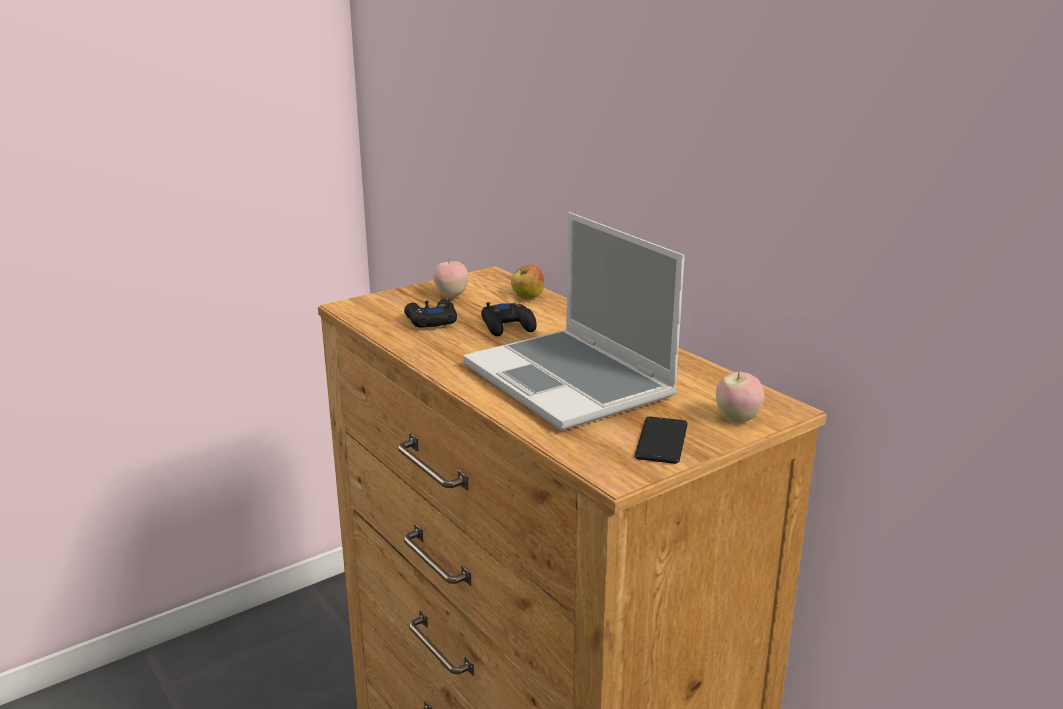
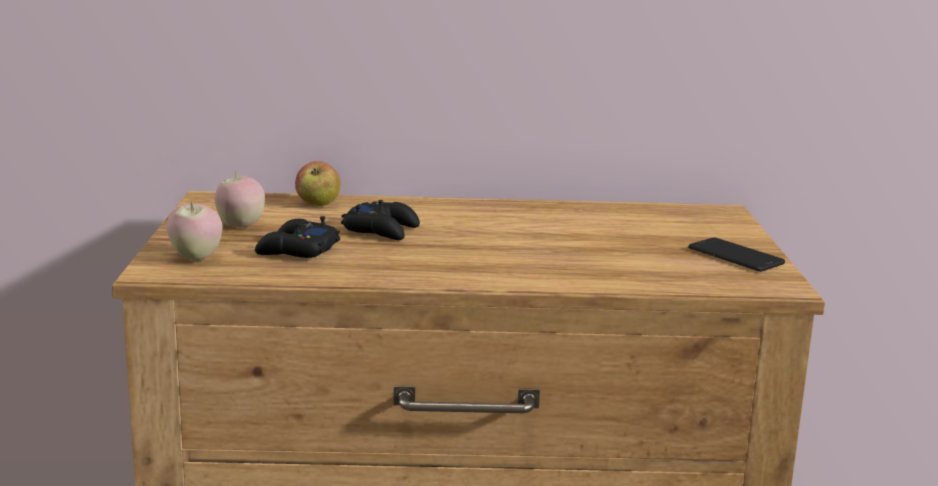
camera: 55 degrees left, 5 degrees down
laptop [463,212,685,431] -> none
apple [716,369,764,423] -> apple moved to [166,199,223,260]

